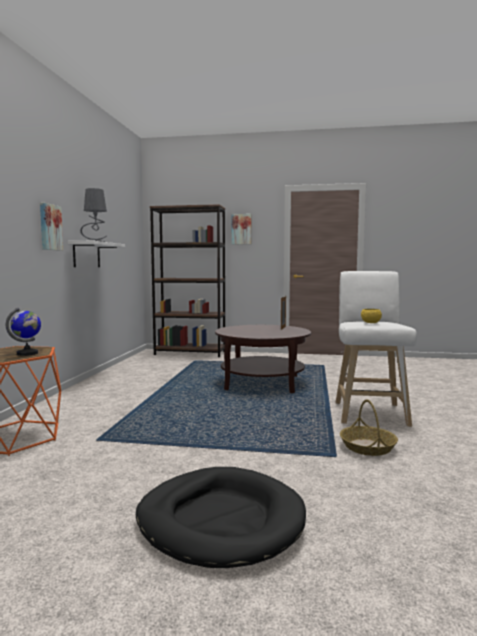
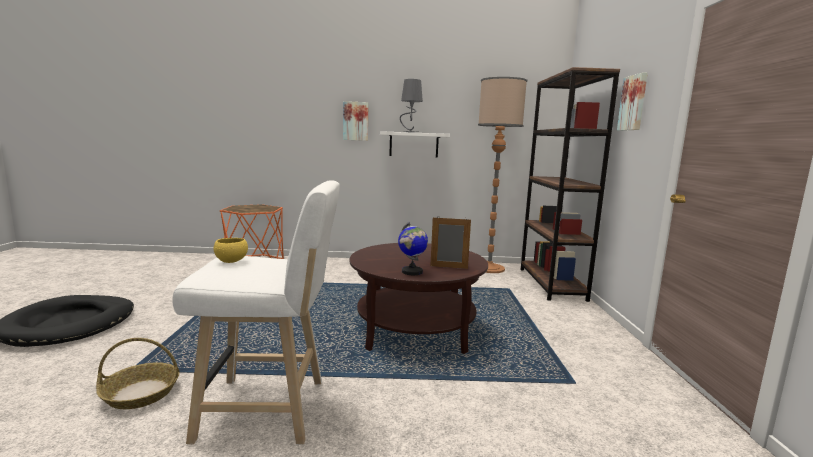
camera: 80 degrees right, 5 degrees up
globe [6,307,41,356] -> globe moved to [398,221,428,275]
none -> floor lamp [478,77,527,273]

